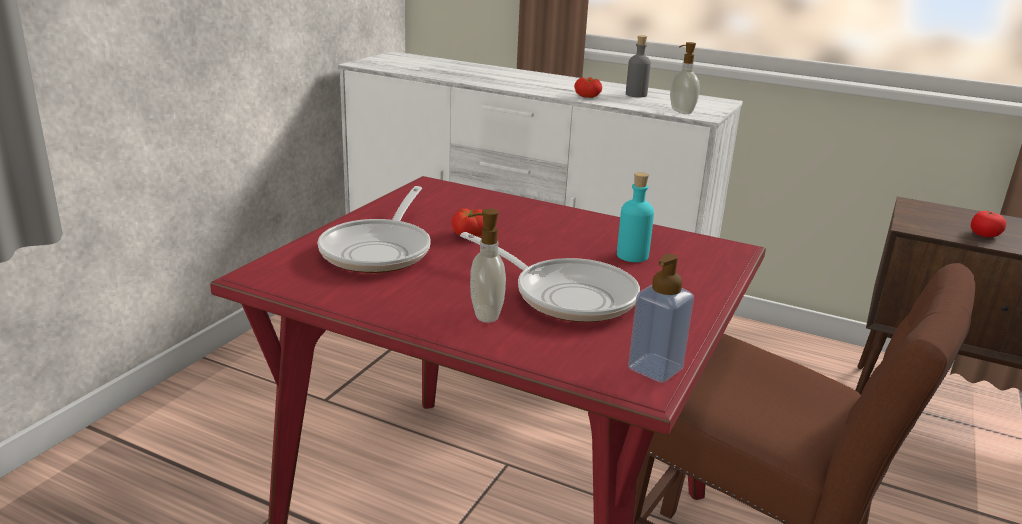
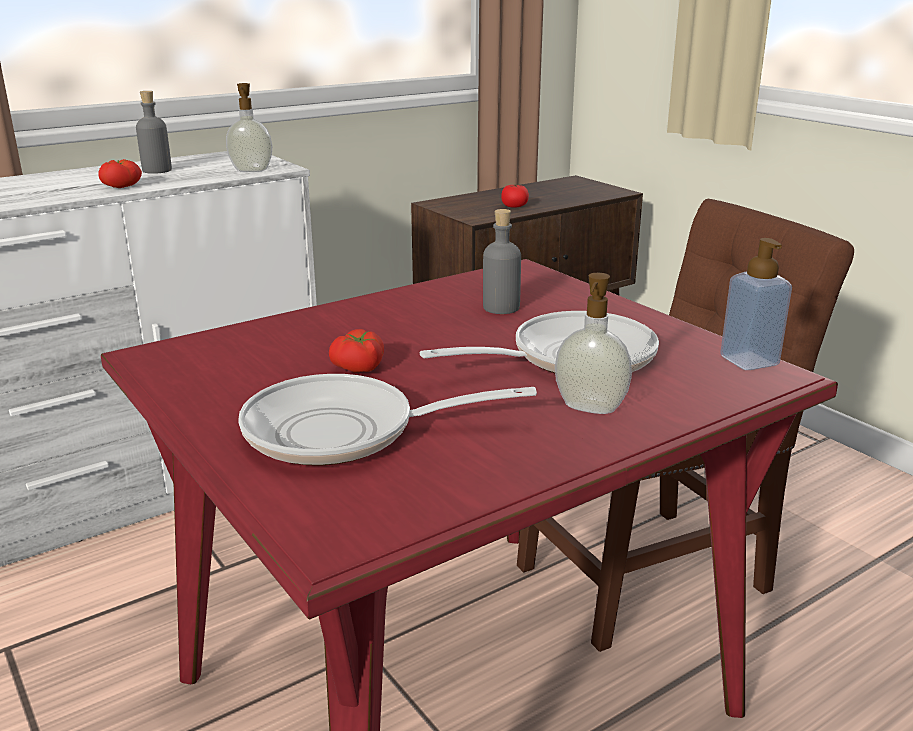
camera: 60 degrees left, 0 degrees up
frying pan [318,186,430,273] -> frying pan turned 135 degrees clockwise [238,374,537,466]
turquoise bottle [617,172,654,262] -> grey bottle [483,209,521,314]

